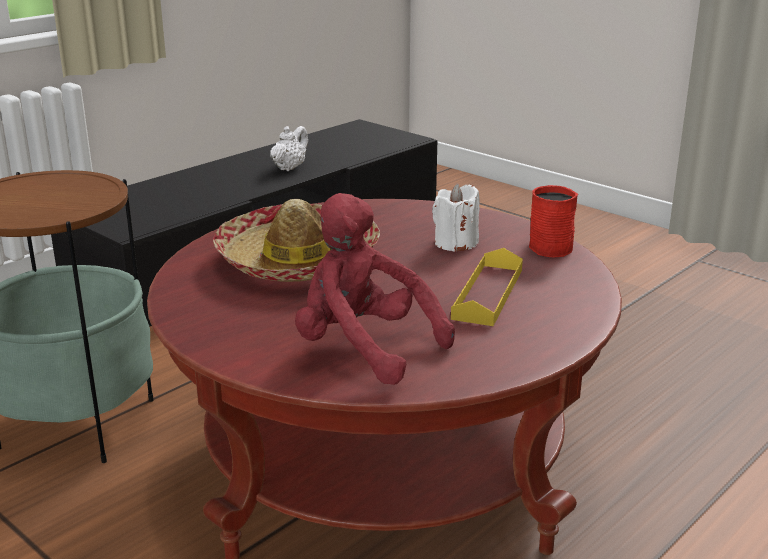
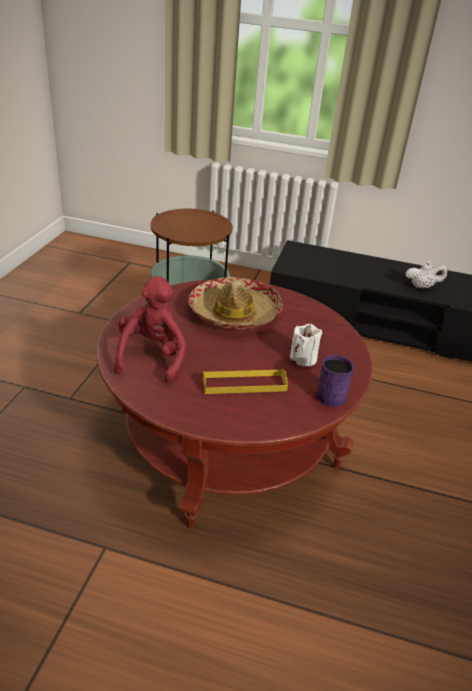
camera: 60 degrees right, 10 degrees up
red mug [529,185,578,257] -> purple mug [316,355,354,407]

